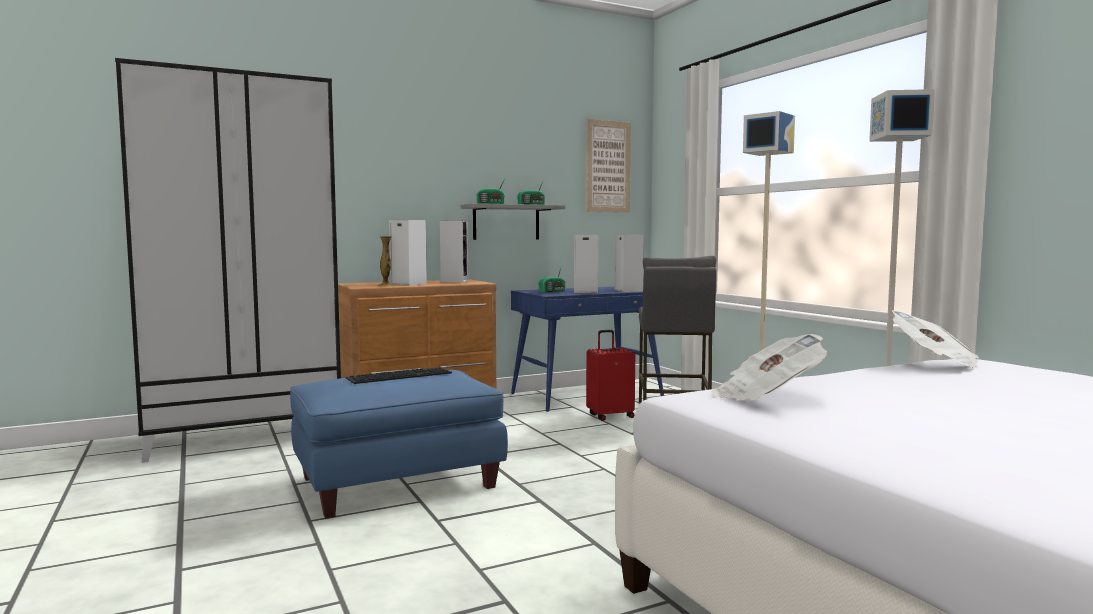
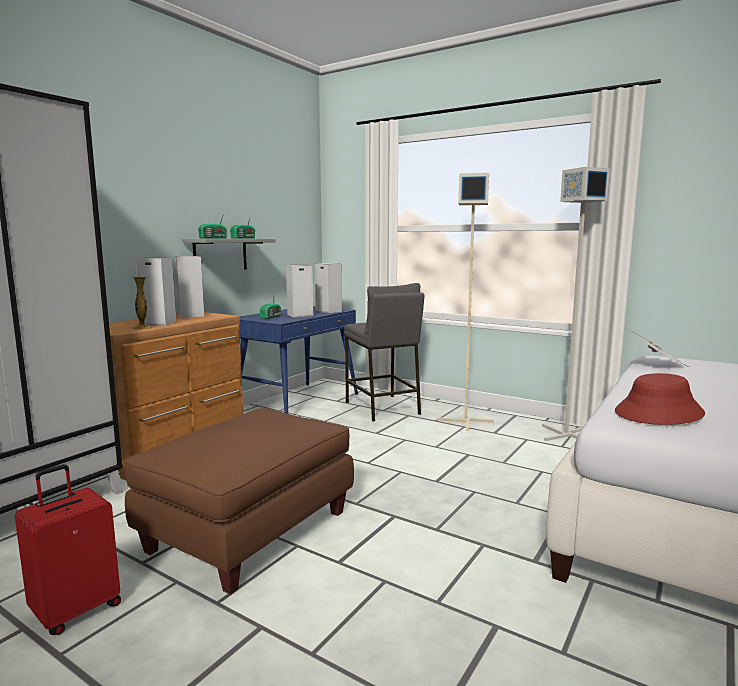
camera: 30 degrees left, 5 degrees up
blue ottoman [290,370,508,519] -> brown ottoman [124,408,354,595]
keyboard [346,367,452,384] -> none
picture [586,119,631,213] -> none
red suitcase [586,330,635,421] -> red suitcase moved to [15,464,121,635]
newspaper [711,334,827,401] -> red hat [615,373,705,425]

